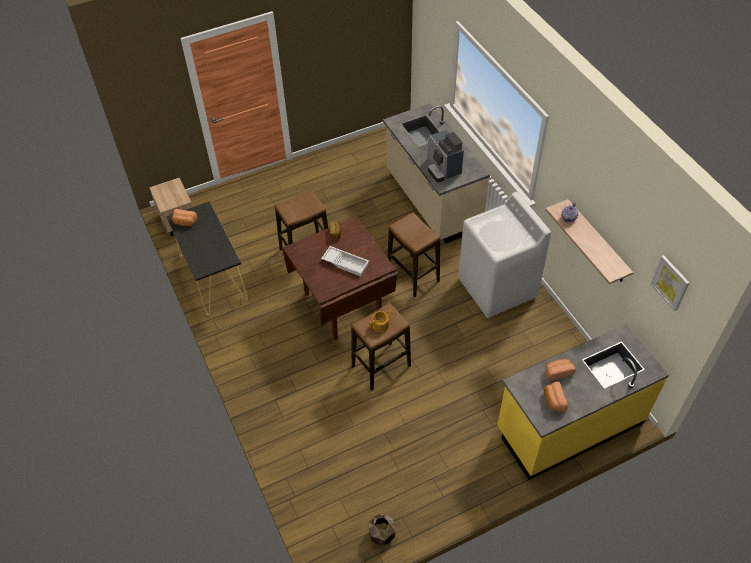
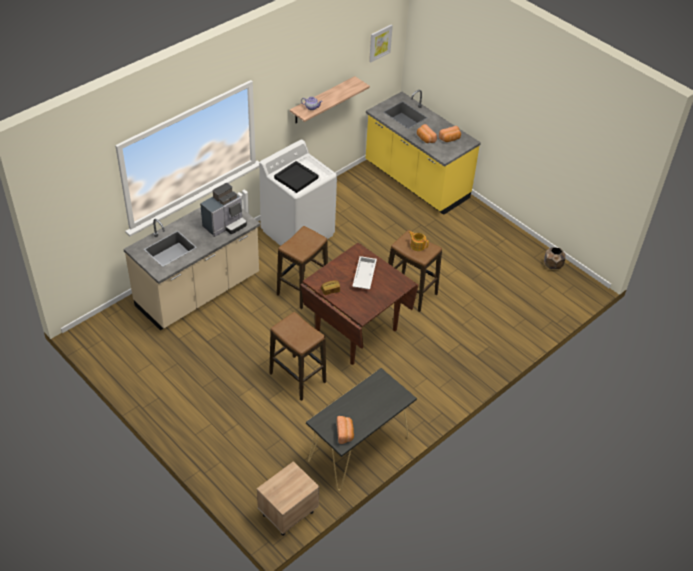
camera: 110 degrees left, 5 degrees down
none -> black tray [274,161,318,193]

